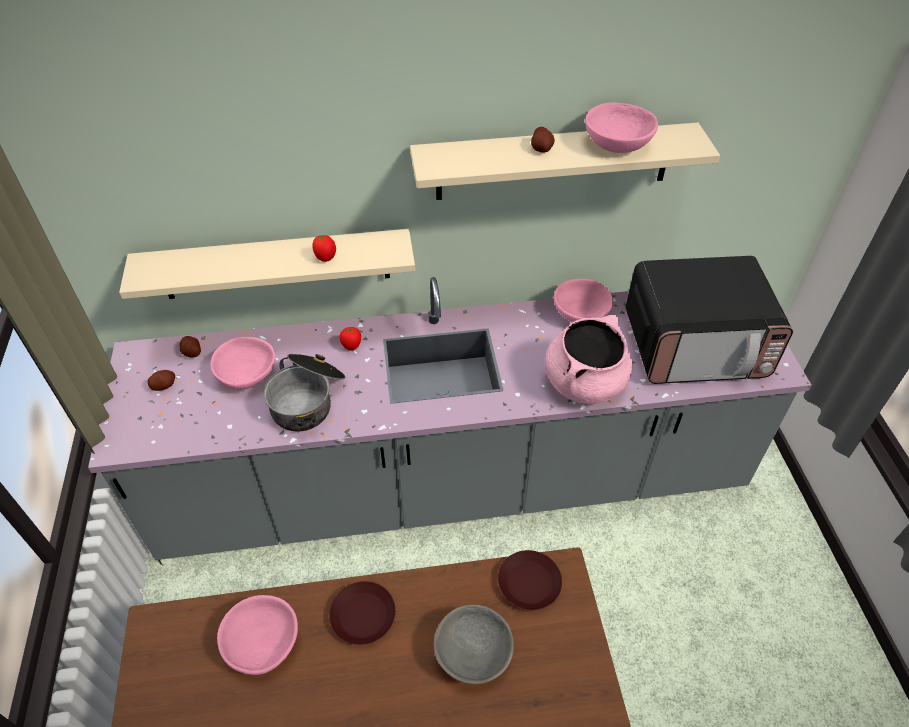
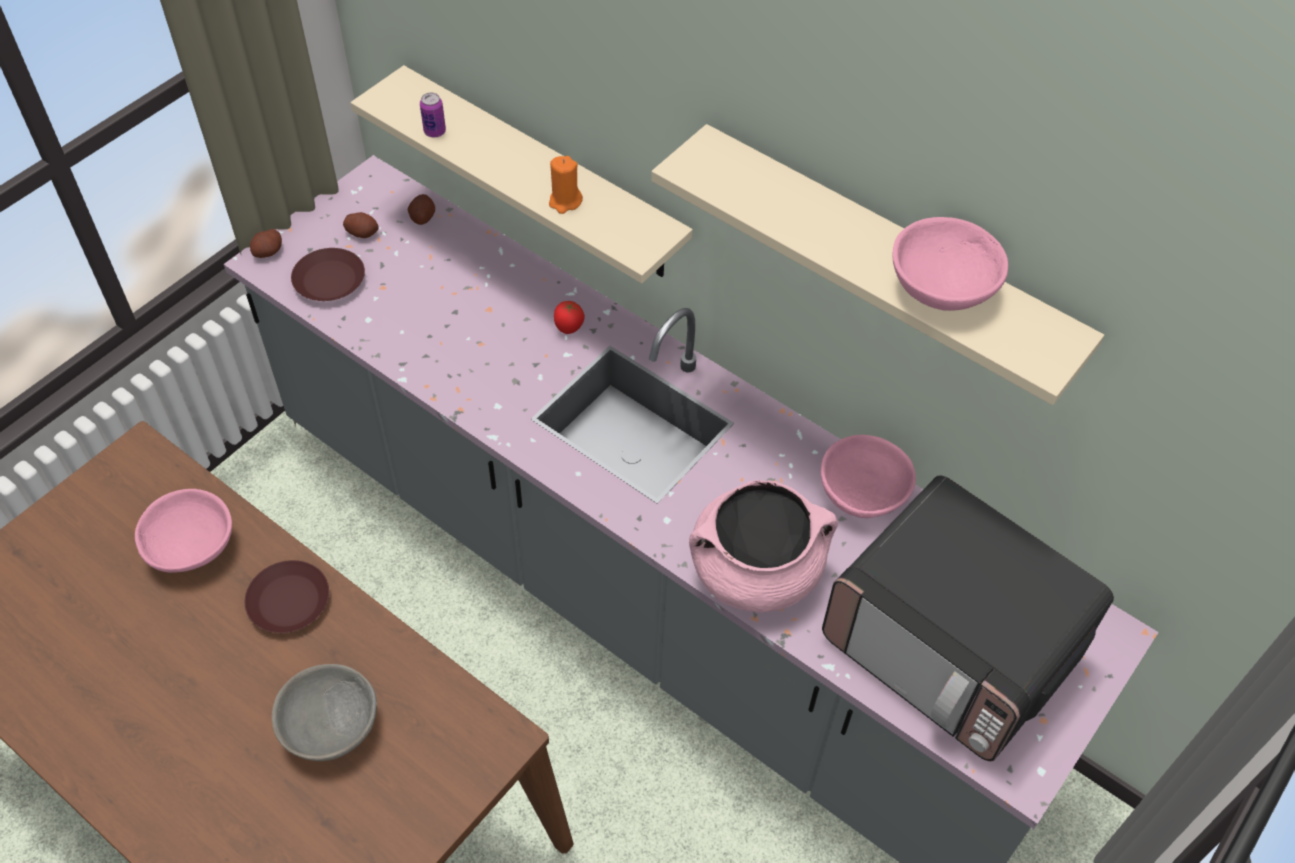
camera: 45 degrees right, 5 degrees up
pink bowl [210,337,275,390] -> none
cooking pot [263,354,345,432] -> none
tomato [312,235,336,262] -> orange candle [549,156,583,214]
brown plate [498,550,562,610] -> brown plate moved to [291,248,365,301]
potato [531,127,555,153] -> potato moved to [250,229,282,258]
none -> can [420,93,446,137]

